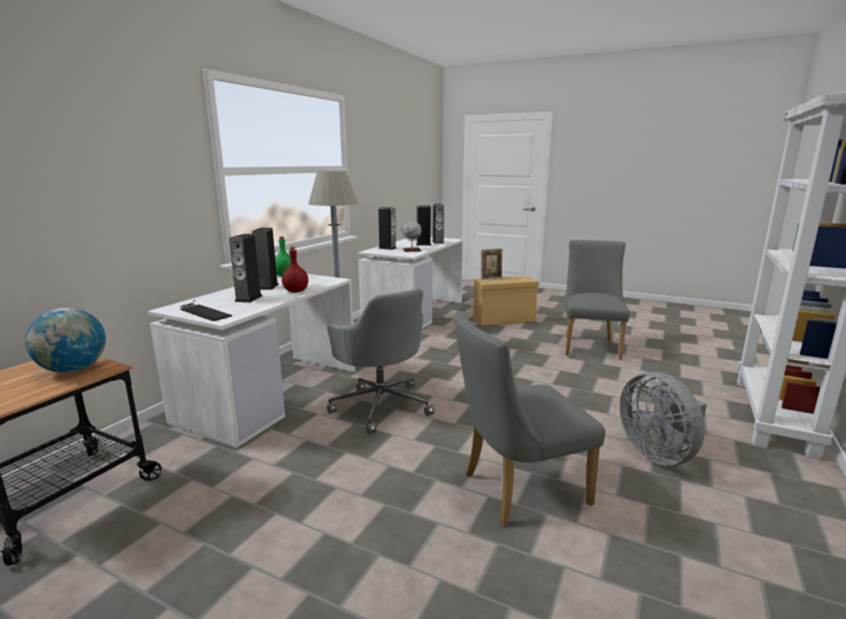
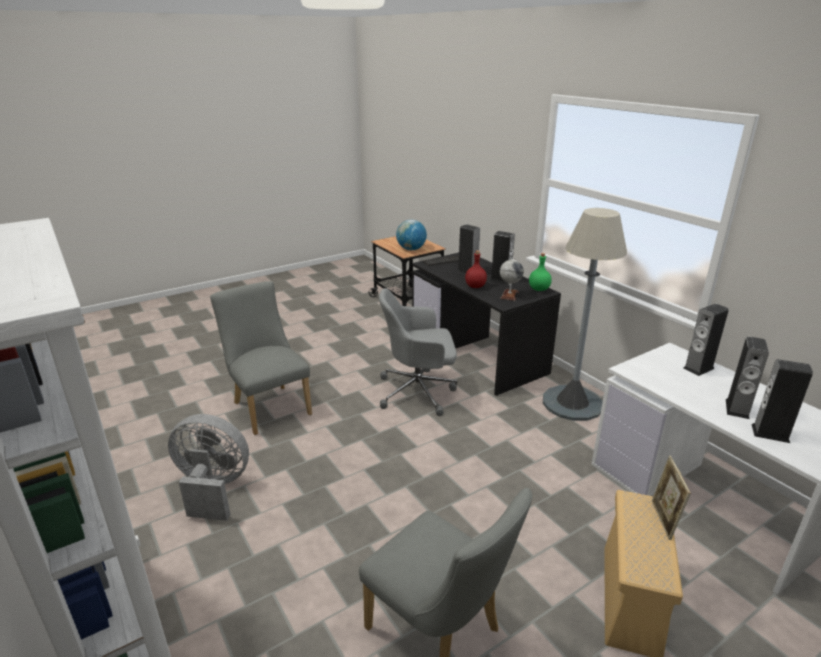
camera: 120 degrees right, 10 degrees up
white desk [148,274,355,448] -> black desk [412,252,561,396]
globe [401,220,421,252] -> globe moved to [500,257,524,301]
grey chair [454,311,605,526] -> grey chair turned 45 degrees counterclockwise [210,281,312,435]

